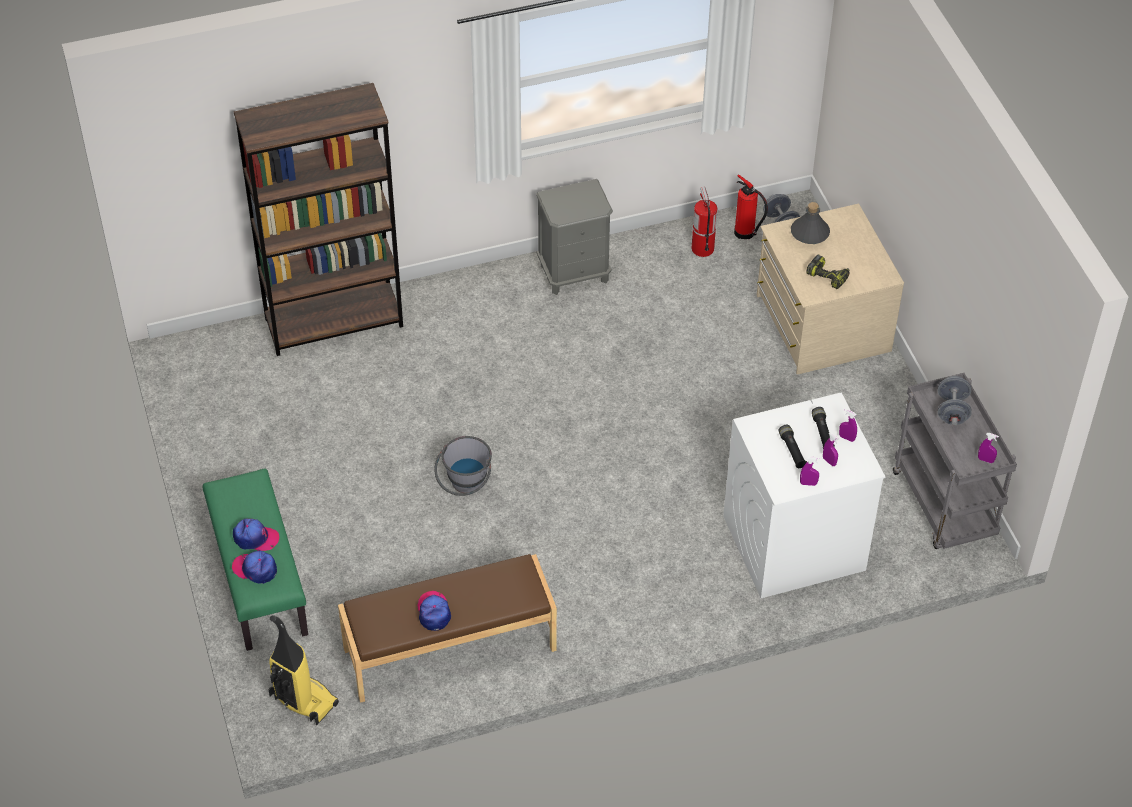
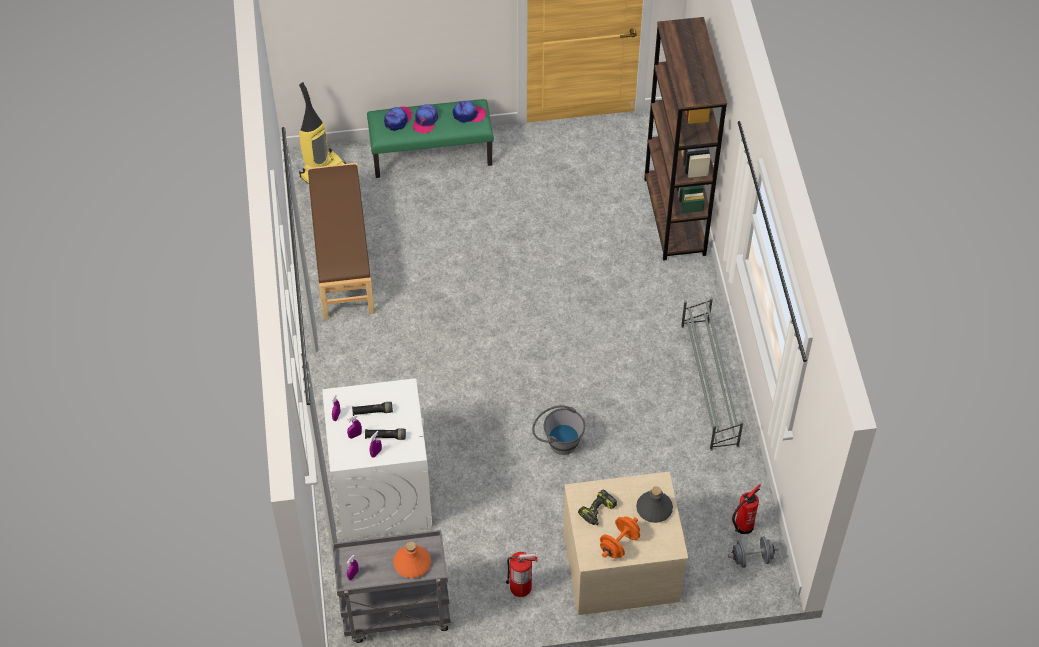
camera: 100 degrees right, 5 degrees up
cap [417,591,451,631] -> cap moved to [453,101,486,123]
grey bucket [434,436,492,496] -> grey bucket moved to [532,405,585,455]
grey nightstand [536,179,613,295] -> grey shoe rack [681,297,743,451]
fire extinguisher [692,187,717,257] -> fire extinguisher moved to [506,552,538,597]
grey dumbbell [938,375,972,426] -> orange bottle [393,541,431,578]
none -> orange dumbbell [600,517,640,558]

